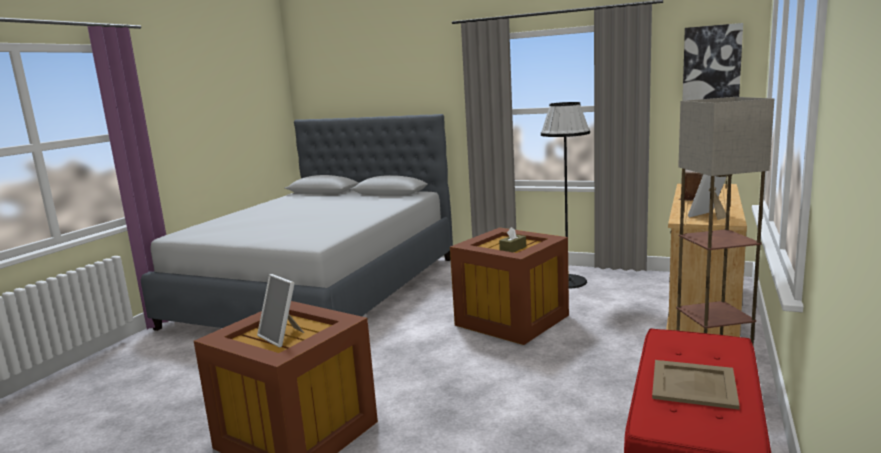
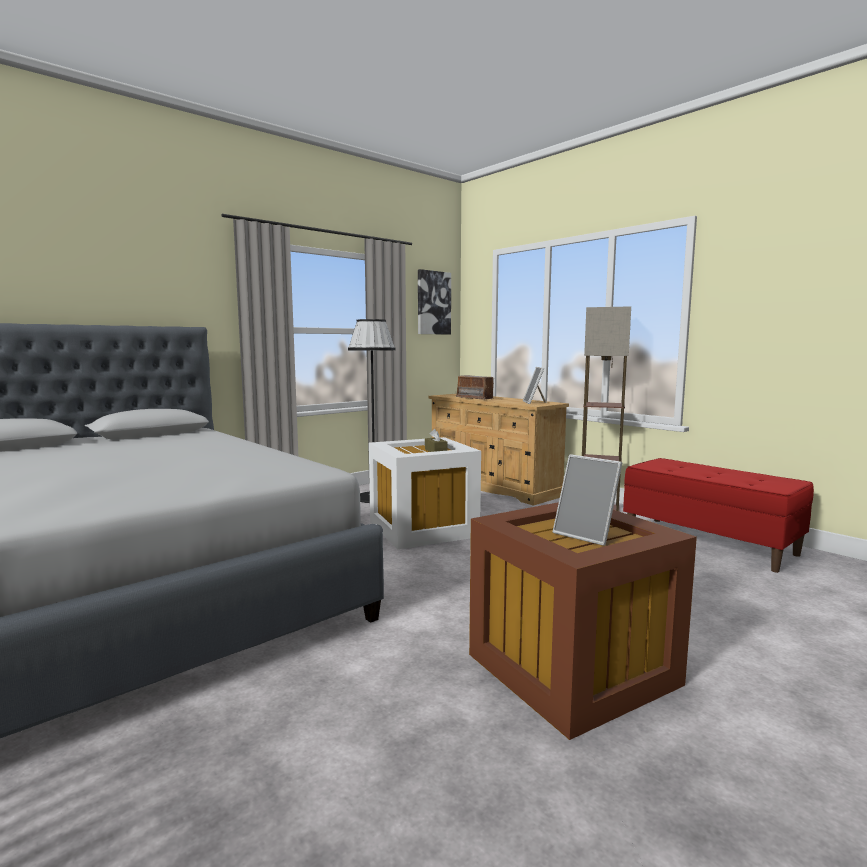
camera: 65 degrees left, 5 degrees down
picture frame [257,274,304,347] -> picture frame turned 60 degrees clockwise [553,454,622,546]
brown storage box [450,228,569,345] -> white storage box [369,437,481,549]
beige tray [652,360,740,410] -> none

